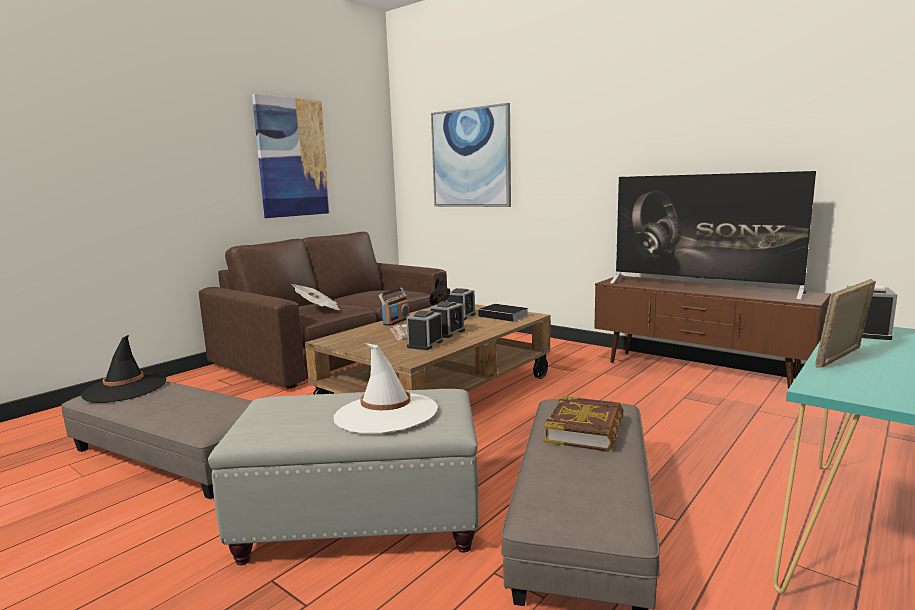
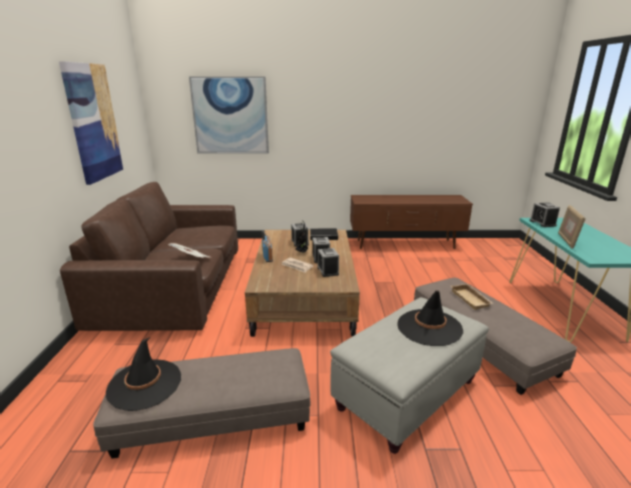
camera: 40 degrees left, 10 degrees up
white hat [334,343,438,433] -> black hat [397,290,463,346]
book [545,396,624,452] -> beige tray [451,284,494,310]
television [610,171,816,300] -> none

